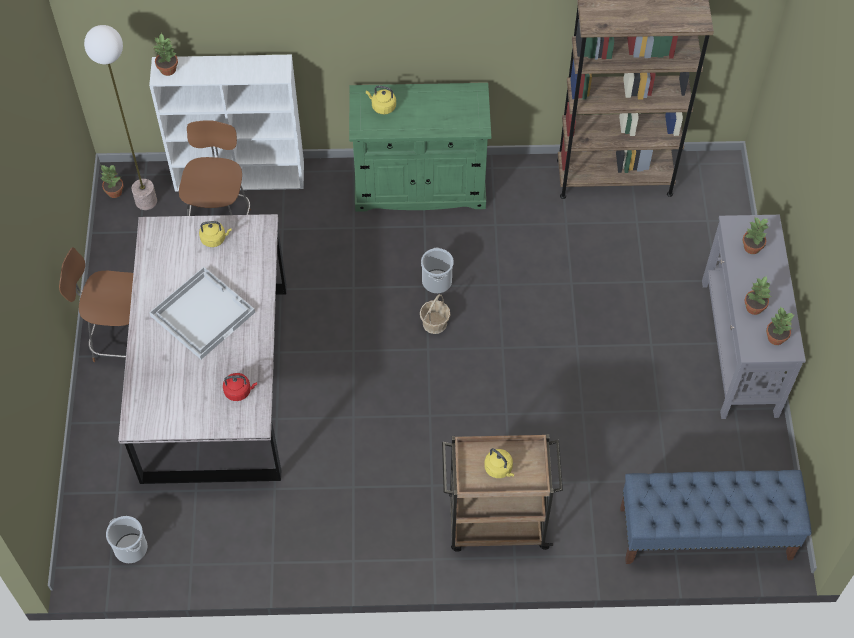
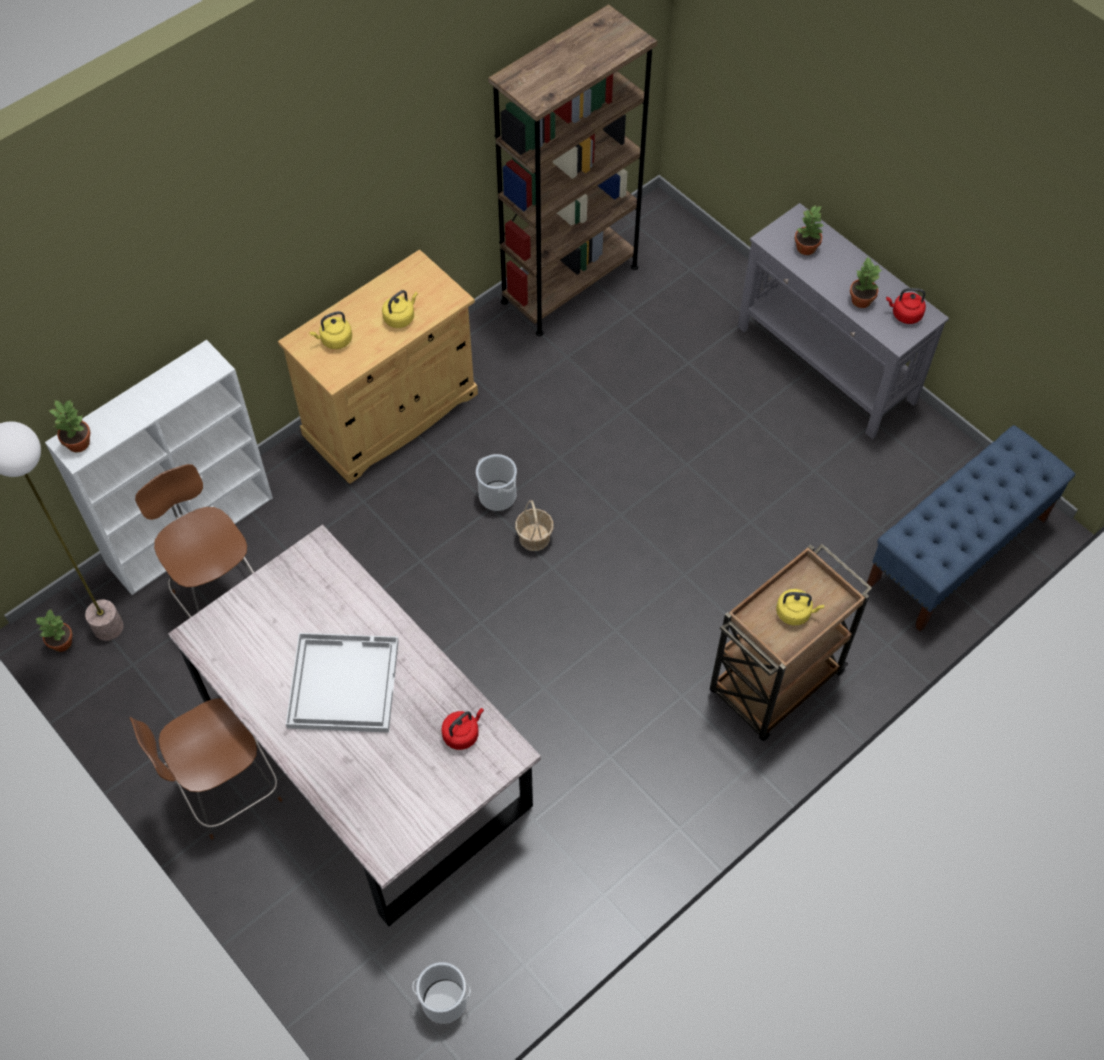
camera: 40 degrees left, 0 degrees up
yellow kettle [199,221,232,247] -> yellow kettle moved to [382,290,418,328]
green cabinet [349,83,491,212] -> beige cabinet [278,249,478,484]
potted plant [766,306,794,345] -> red kettle [886,288,926,324]

